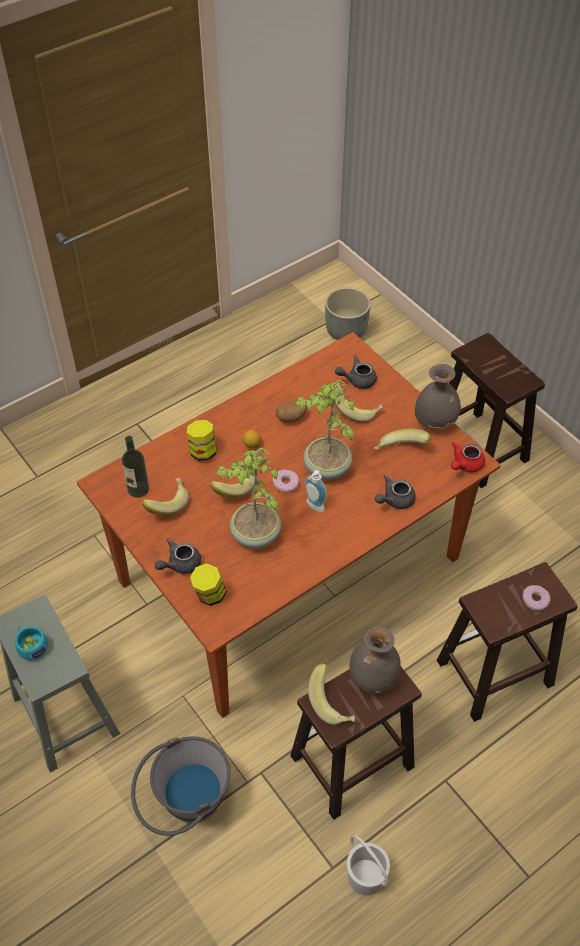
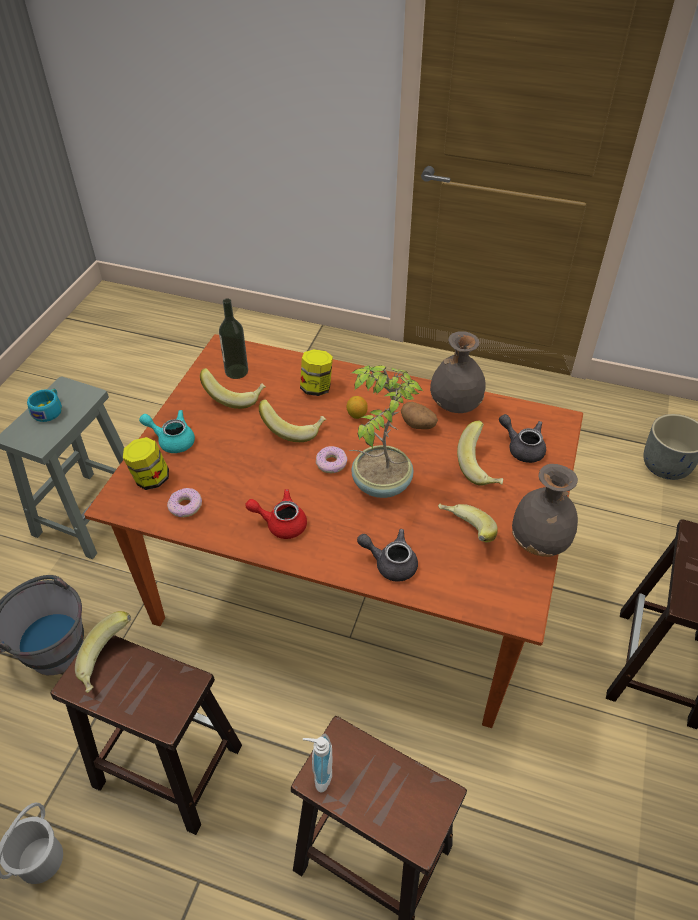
camera: 55 degrees right, 5 degrees down
grey teapot [155,539,201,574] -> turquoise teapot [139,410,195,453]
potted plant [215,447,281,548] -> none
soap dispenser [305,470,327,512] -> soap dispenser moved to [303,734,332,793]
grey vase [349,626,401,693] -> grey vase moved to [430,332,486,413]
red teapot [451,442,485,472] -> red teapot moved to [245,489,307,539]
donut [523,585,550,611] -> donut moved to [167,488,202,517]

